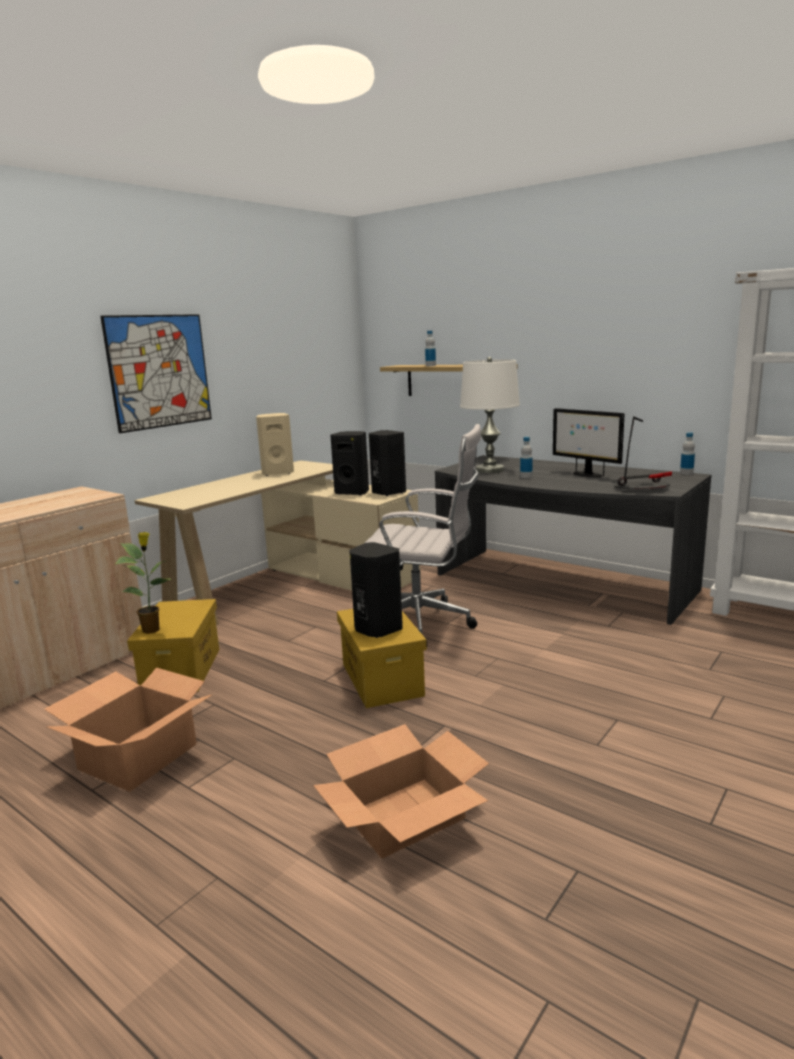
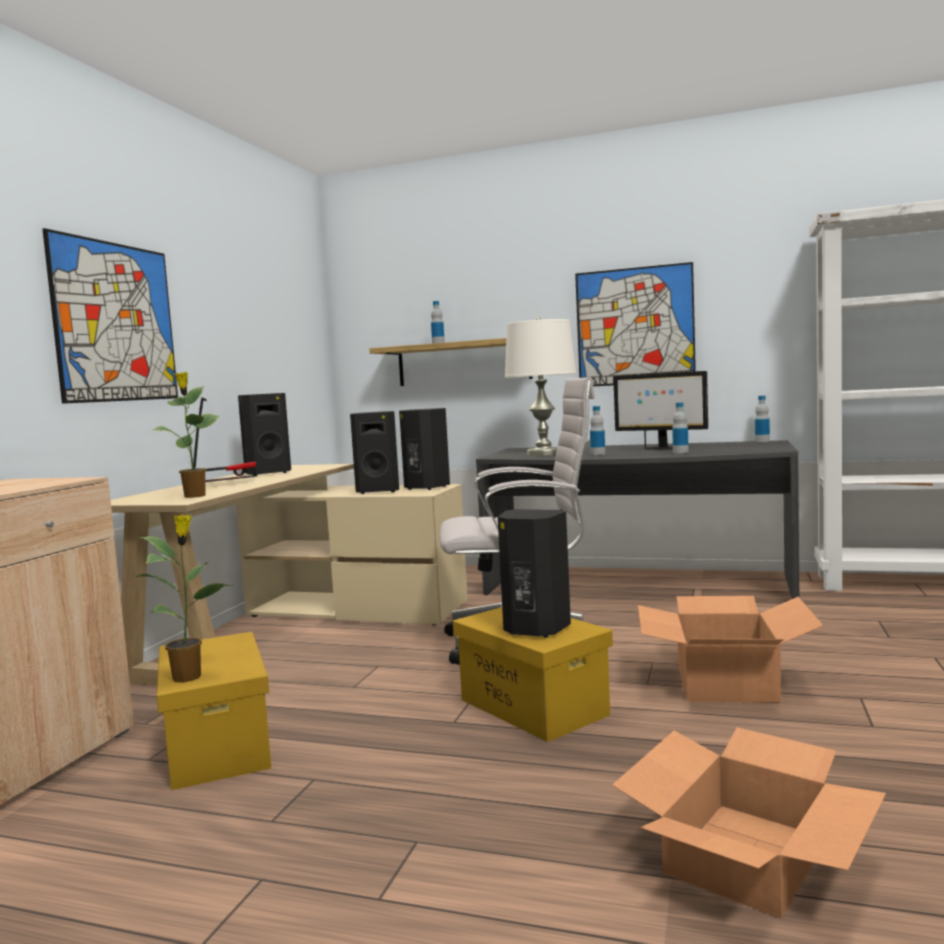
camera: 20 degrees left, 10 degrees down
cardboard box [44,668,213,792] -> cardboard box moved to [638,596,823,703]
beige speaker [256,413,294,476] -> black speaker [238,393,291,476]
table lamp [614,416,672,489] -> table lamp moved to [193,397,256,482]
none -> potted plant [153,372,220,498]
none -> picture [575,262,696,386]
none -> bottle [672,402,689,453]

